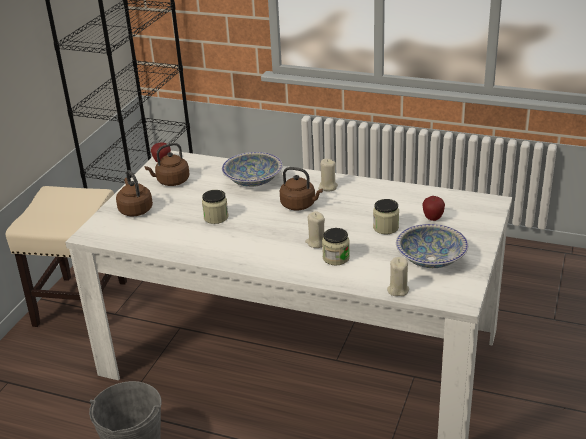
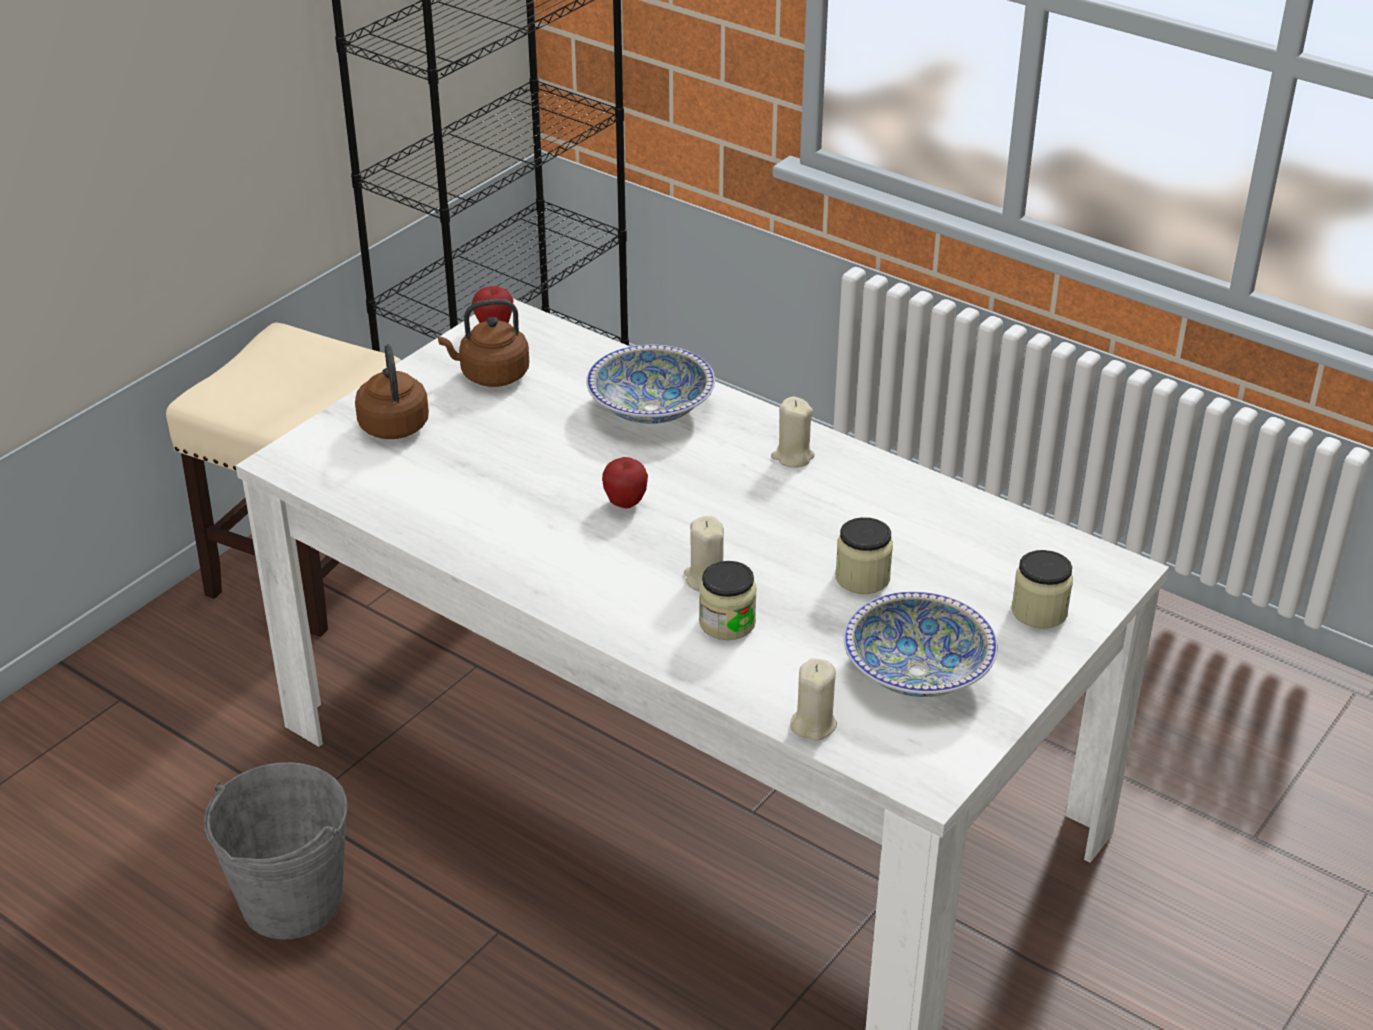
camera: 15 degrees right, 5 degrees up
jar [202,190,229,224] -> jar moved to [1011,550,1073,629]
brown kettle [280,167,323,211] -> none
apple [423,196,445,221] -> apple moved to [602,457,648,509]

